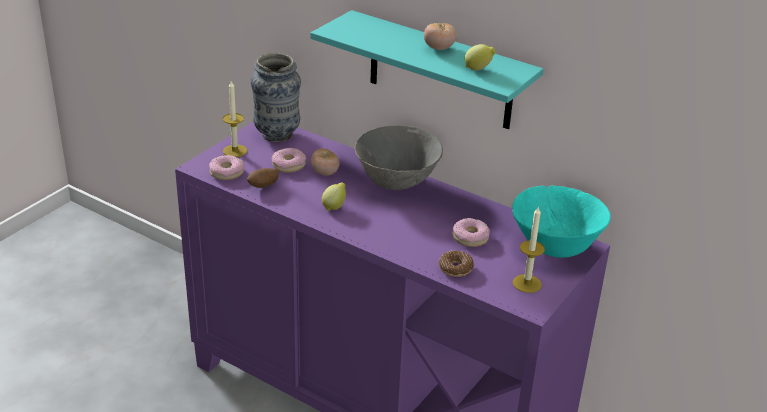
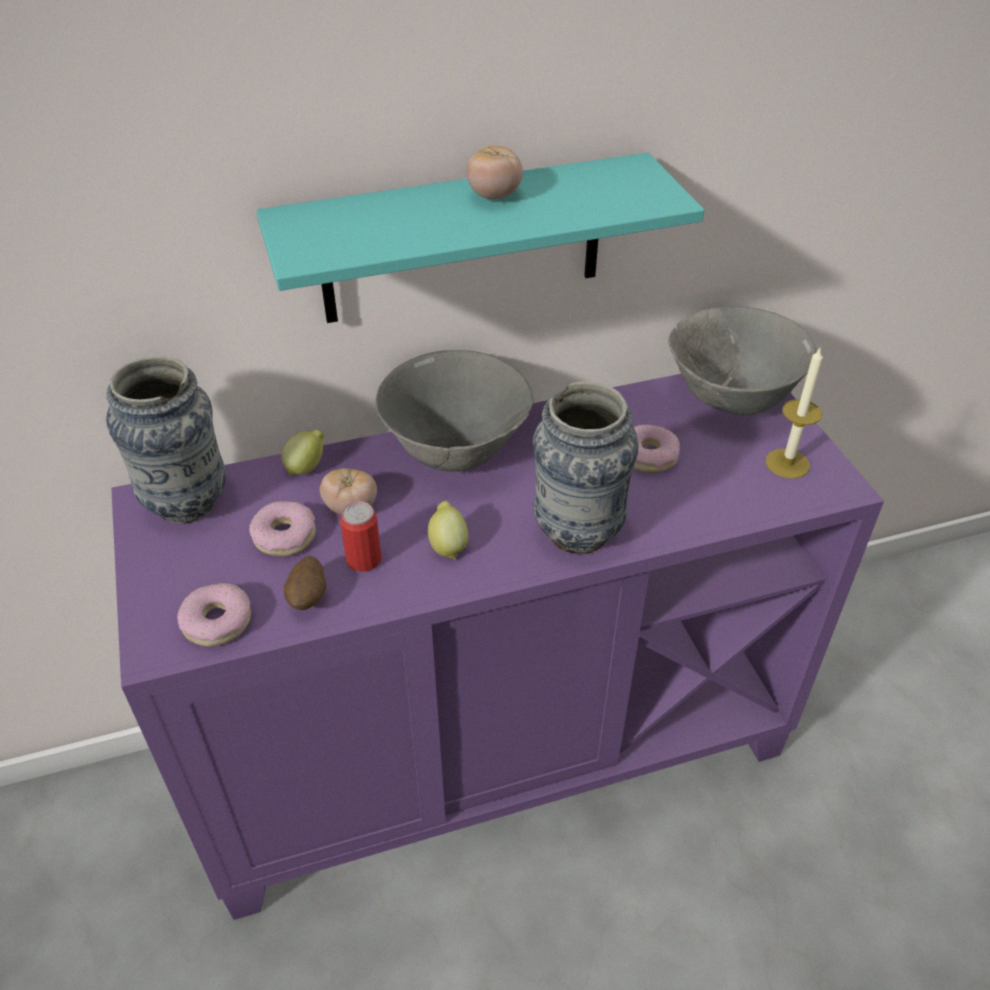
camera: 50 degrees left, 10 degrees up
candle [223,81,247,157] -> none
donut [439,251,474,277] -> none
lemon [465,44,496,71] -> lemon moved to [281,430,324,475]
turquoise bowl [512,185,611,258] -> grey bowl [668,306,817,415]
none -> can [340,501,381,572]
none -> vase [533,382,639,555]

